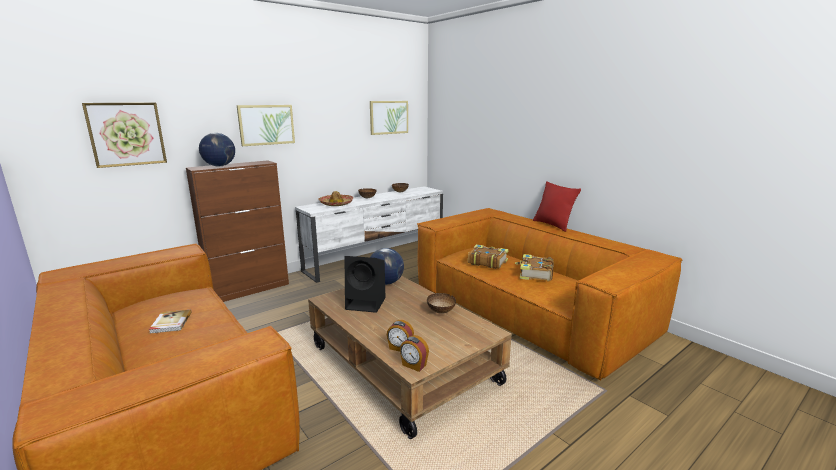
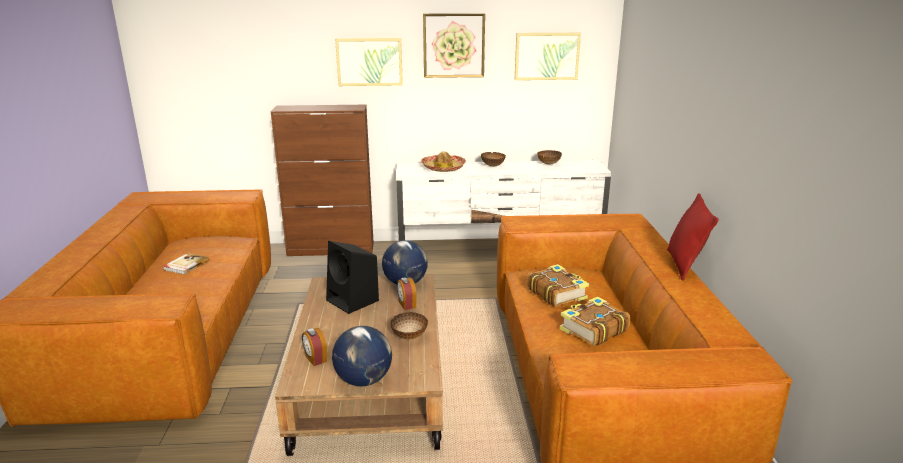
camera: 35 degrees right, 5 degrees up
picture [82,103,167,168] -> picture moved to [423,13,485,78]
globe [199,133,235,166] -> globe moved to [332,326,392,386]
alarm clock [400,335,429,372] -> alarm clock moved to [397,277,417,310]

